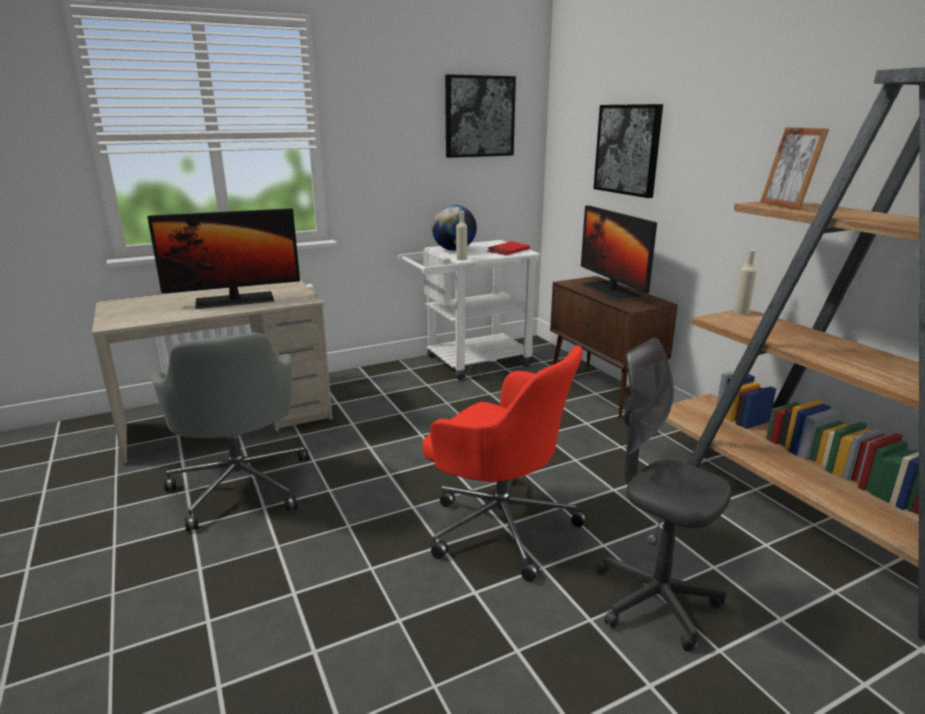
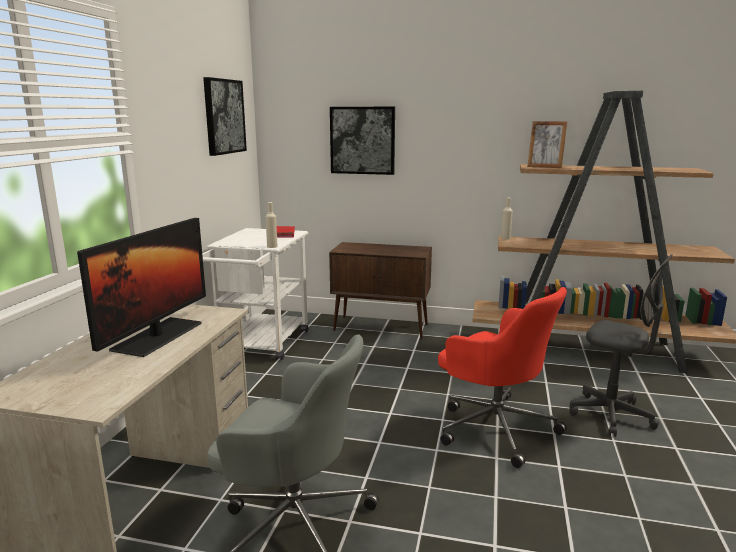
camera: 50 degrees left, 5 degrees down
red office chair [422,346,587,582] -> red office chair turned 60 degrees clockwise [438,287,567,468]
globe [432,205,477,251] -> none
monitor [581,205,657,301] -> none
grey office chair [596,338,732,652] -> grey office chair turned 135 degrees counterclockwise [569,254,673,436]

